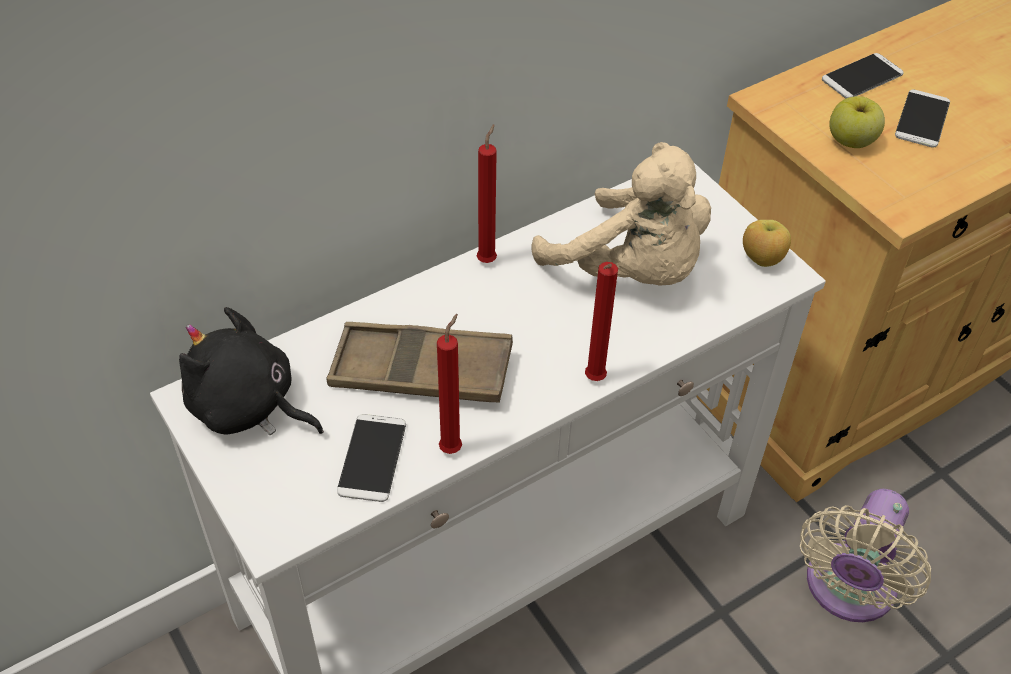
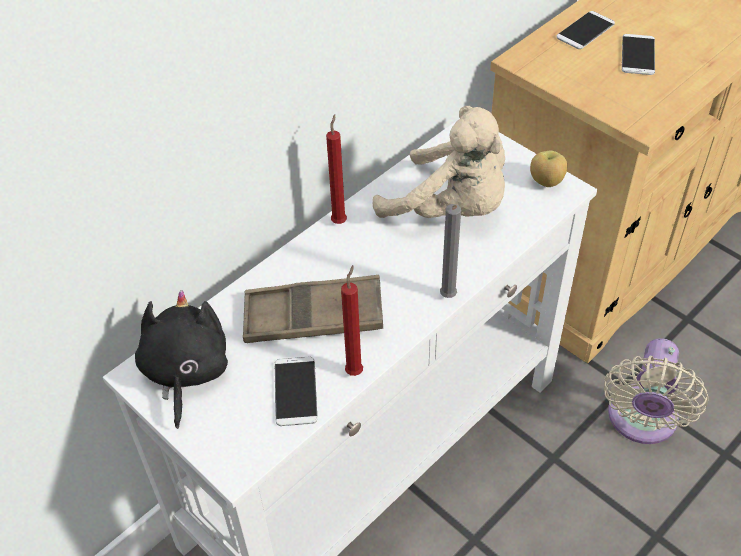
camera: 10 degrees left, 0 degrees up
black plush toy [179,307,324,435] -> black plush toy turned 75 degrees clockwise [135,290,228,429]
red candle [585,262,618,381] -> grey candle [440,204,461,298]
apple [829,96,885,148] -> none

